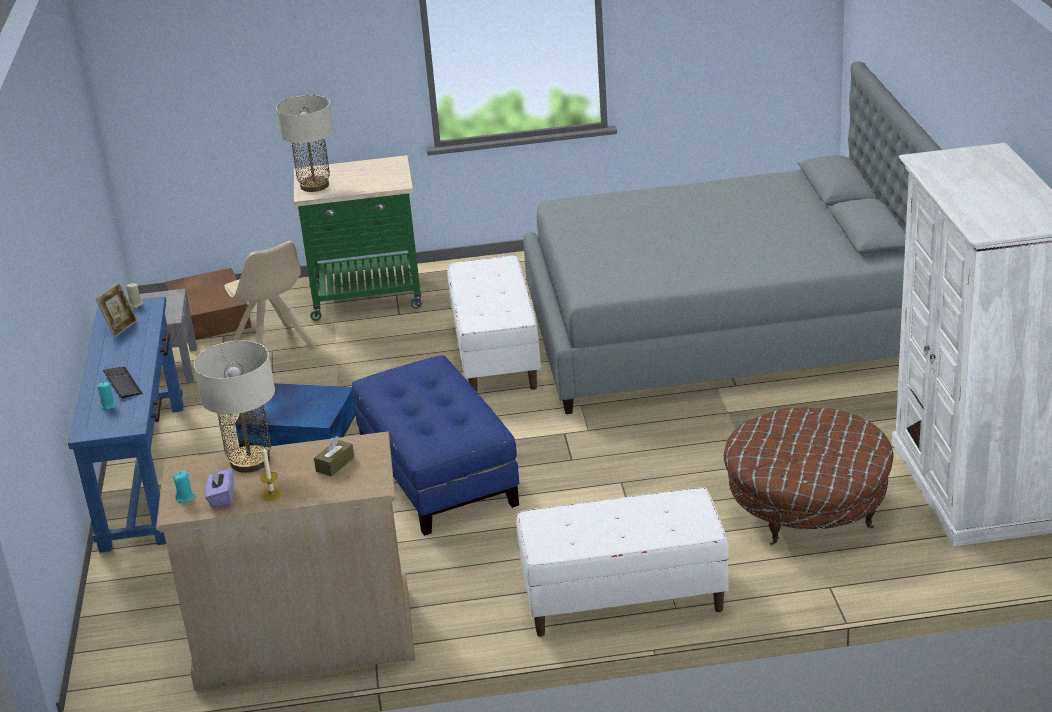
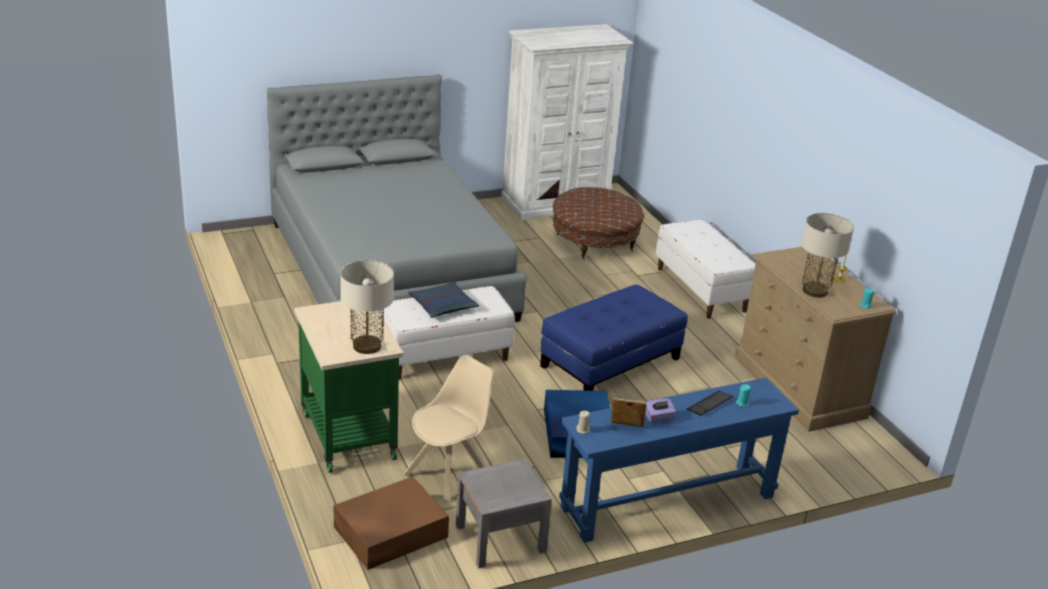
camera: 110 degrees left, 0 degrees up
purple tissue box [205,468,234,508] -> purple tissue box moved to [645,398,676,423]
brown tissue box [314,436,354,477] -> none
none -> blue pillow [408,282,479,318]

